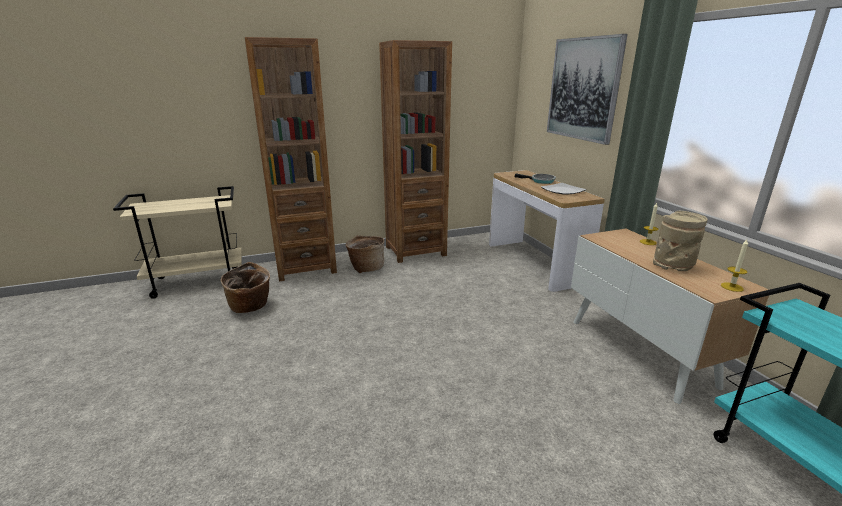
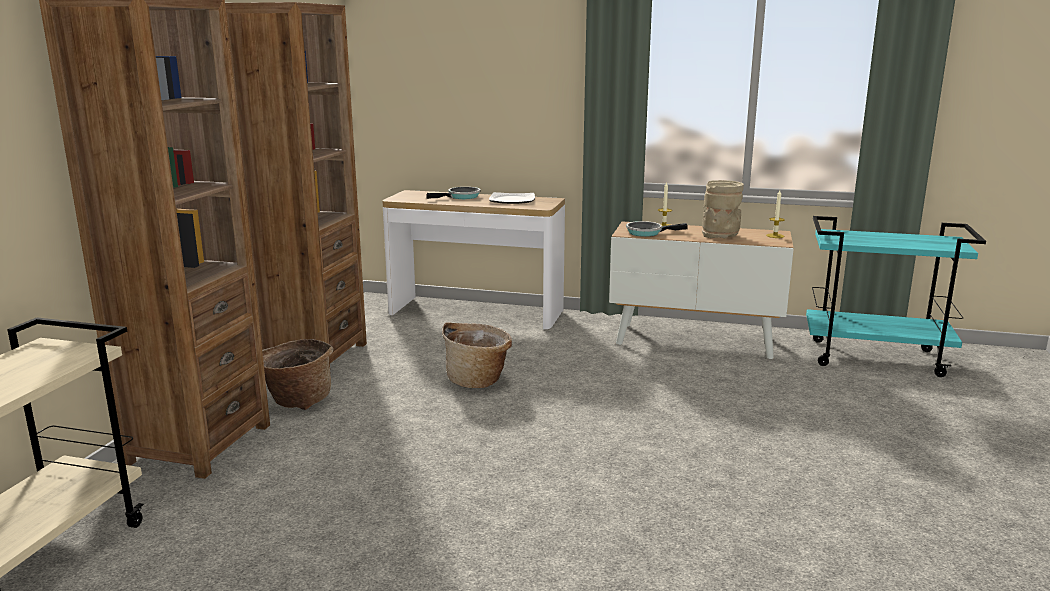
camera: 55 degrees left, 5 degrees down
basket [221,262,270,313] -> basket moved to [442,322,512,388]
picture [547,34,628,145] -> none
none -> frying pan [626,221,687,237]

